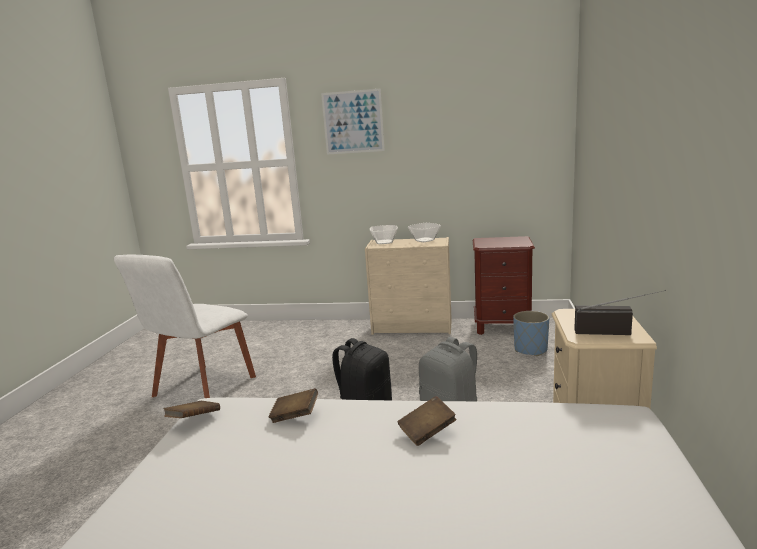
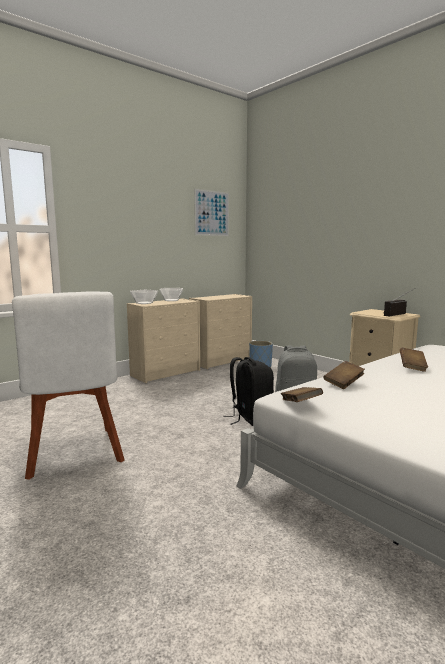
camera: 50 degrees left, 5 degrees down
picture [321,89,385,155] -> picture moved to [194,189,229,236]
brown nightstand [473,236,535,335] -> beige dresser [189,294,252,369]

